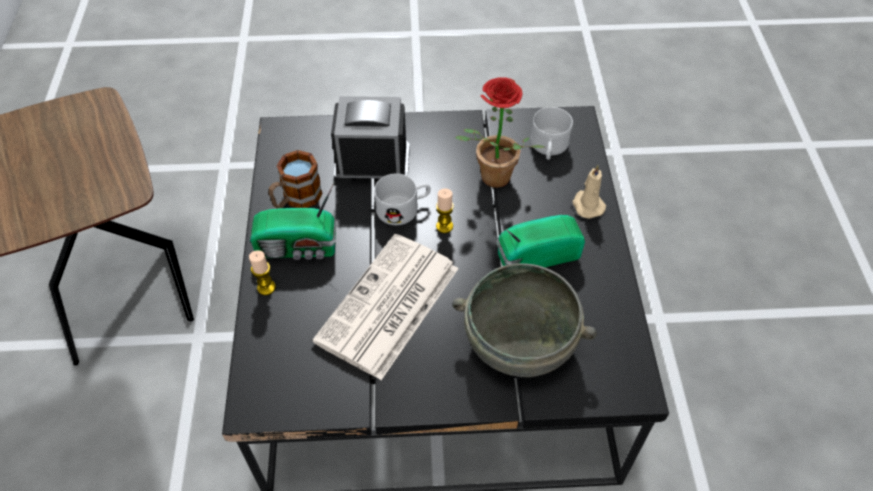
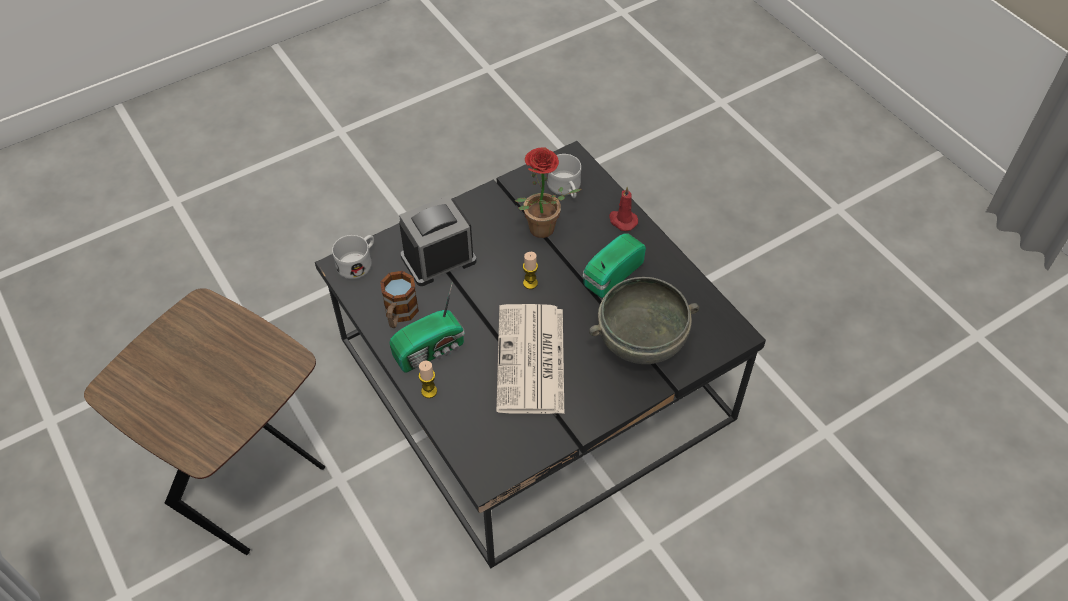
camera: 30 degrees left, 0 degrees up
white mug [374,173,431,225] -> white mug moved to [332,235,374,279]
beige candle [572,165,606,219] -> red candle [609,187,638,231]

